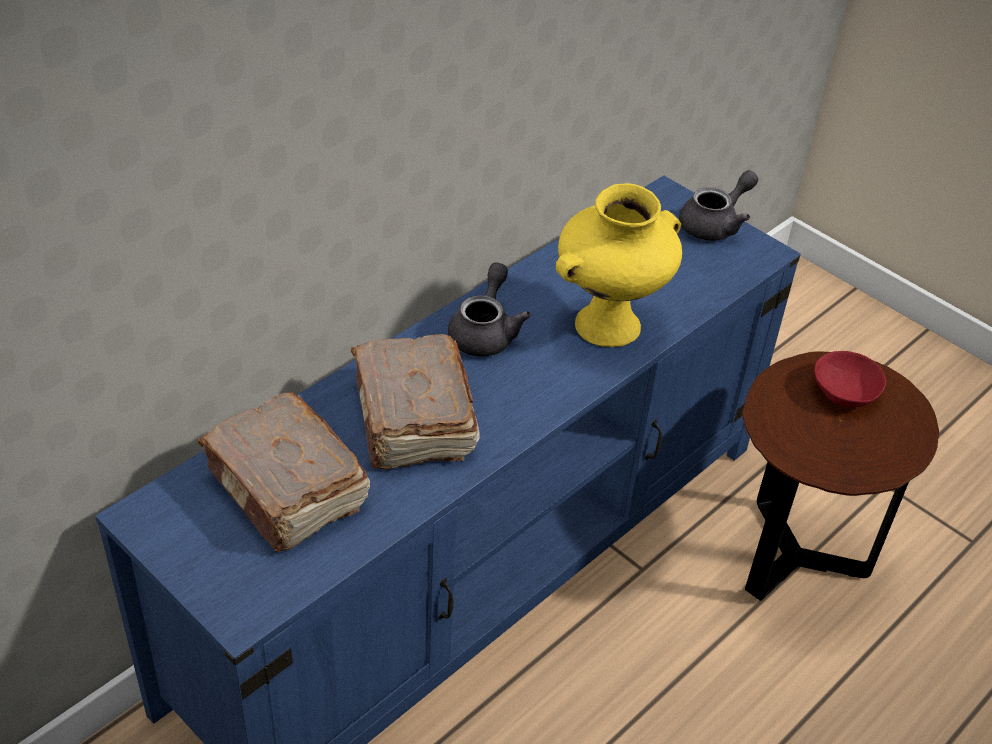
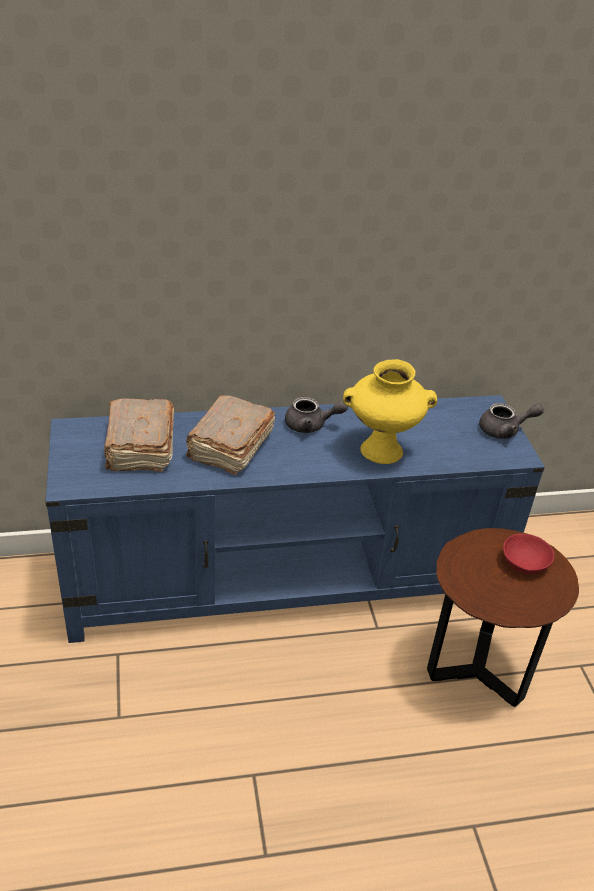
camera: 35 degrees right, 5 degrees down
grey teapot [448,262,531,357] -> grey teapot turned 45 degrees clockwise [285,397,348,433]

